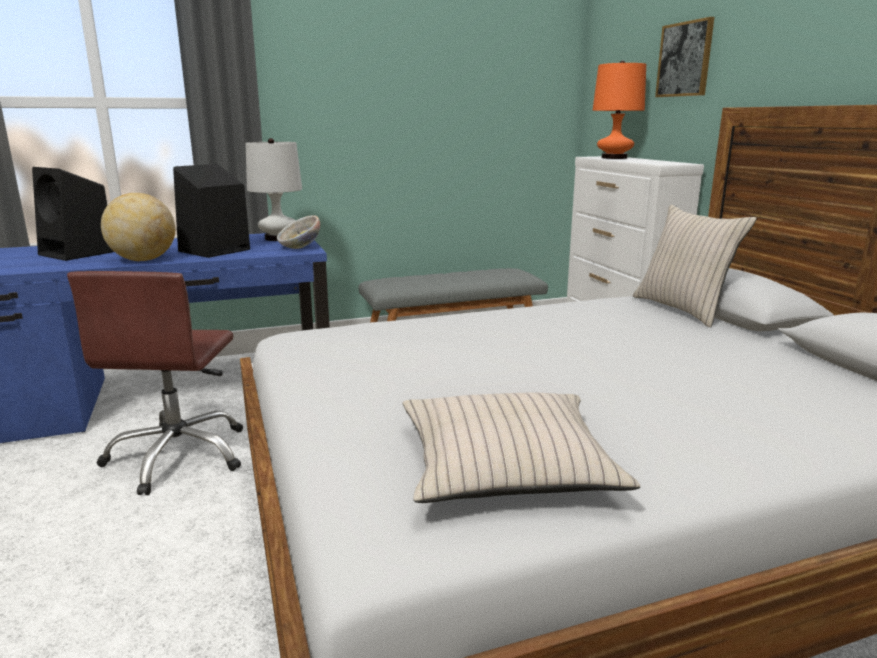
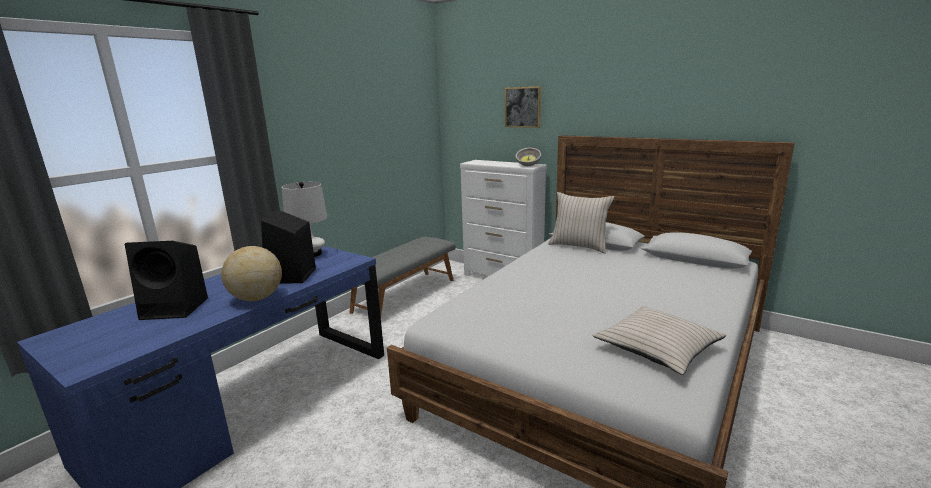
camera: 35 degrees left, 0 degrees up
brown office chair [67,271,243,495] -> none
bowl [277,215,320,249] -> bowl moved to [515,148,541,166]
orange table lamp [593,60,646,159] -> none

